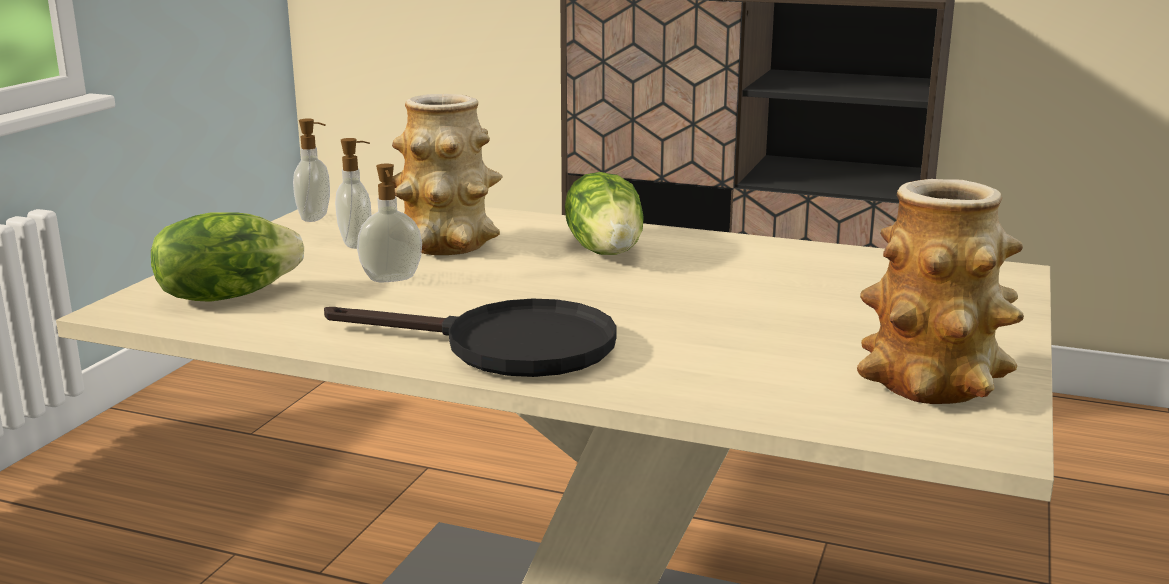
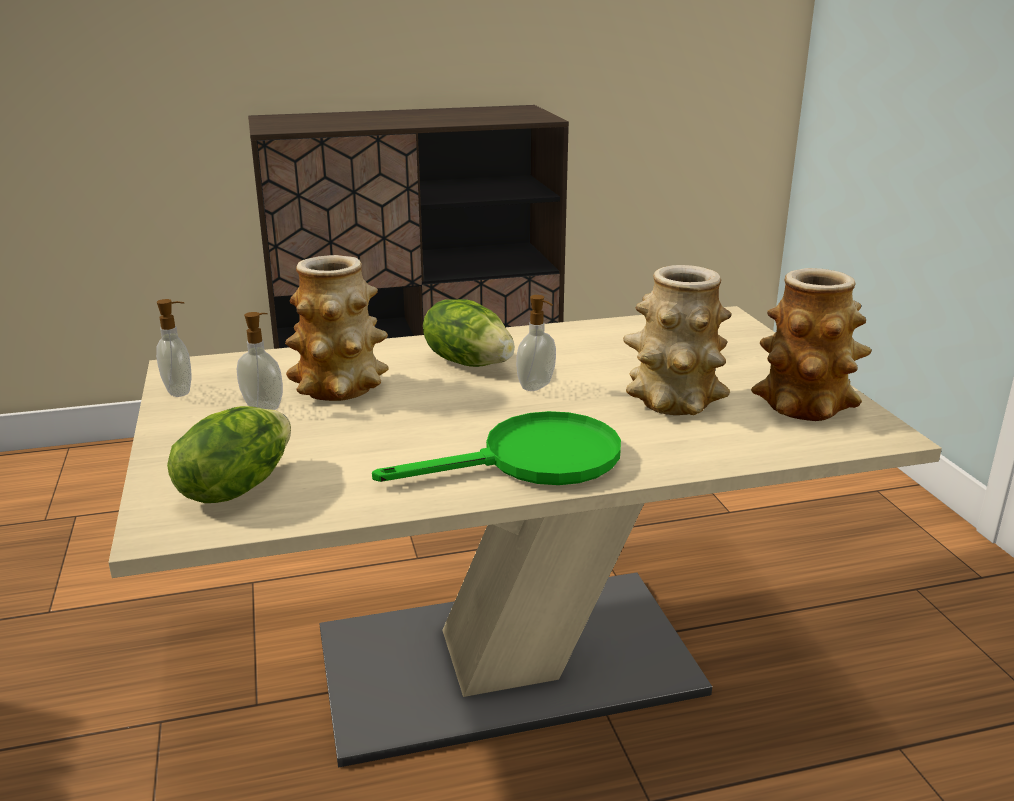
camera: 35 degrees left, 5 degrees up
black frying pan [324,298,617,377] -> green frying pan [372,411,621,485]
soap dispenser [357,164,422,282] -> soap dispenser moved to [516,295,556,391]
none -> vase [623,265,731,415]

